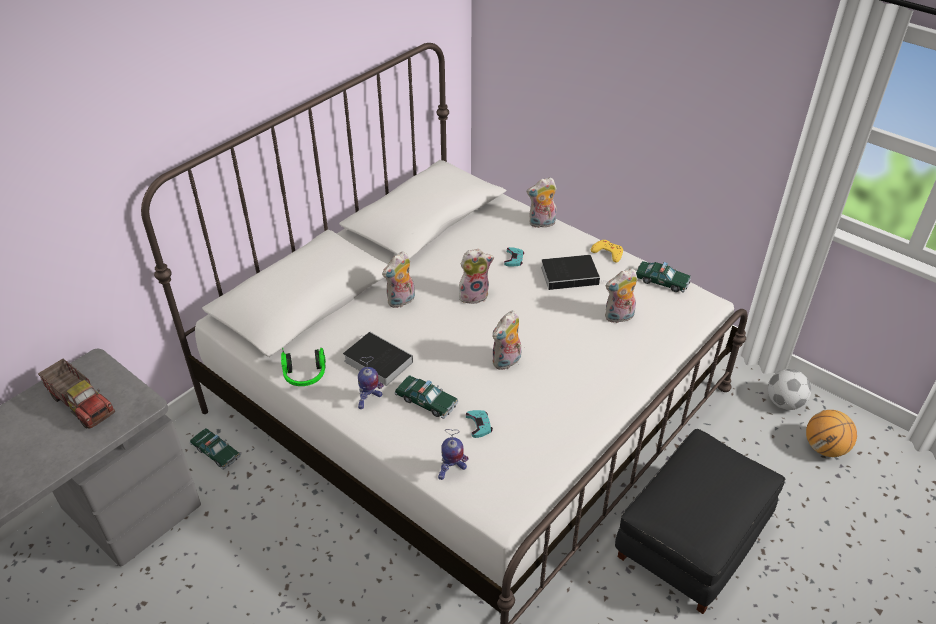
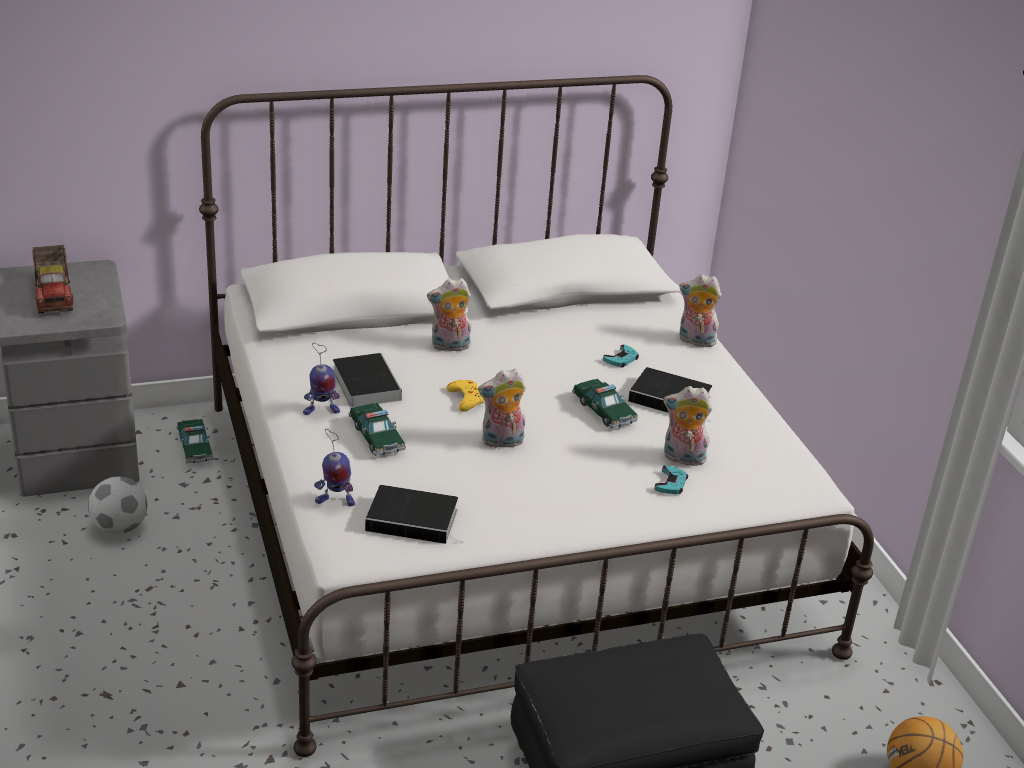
camera: 30 degrees right, 10 degrees down
headphones [281,348,326,386] -> none
plush toy [459,249,494,304] -> none
turquoise game controller [466,410,493,438] -> turquoise game controller moved to [655,465,688,494]
yellow game controller [591,240,623,263] -> yellow game controller moved to [446,380,484,412]
toy car [636,261,691,293] -> toy car moved to [572,379,638,428]
football [768,369,811,410] -> football moved to [88,477,147,534]
none -> book [365,485,463,544]

